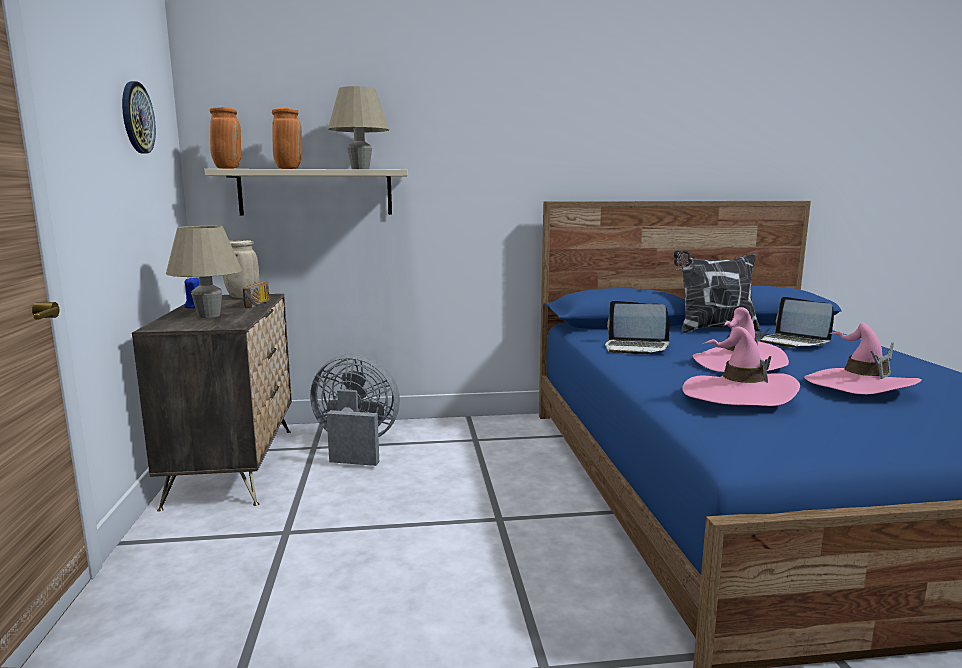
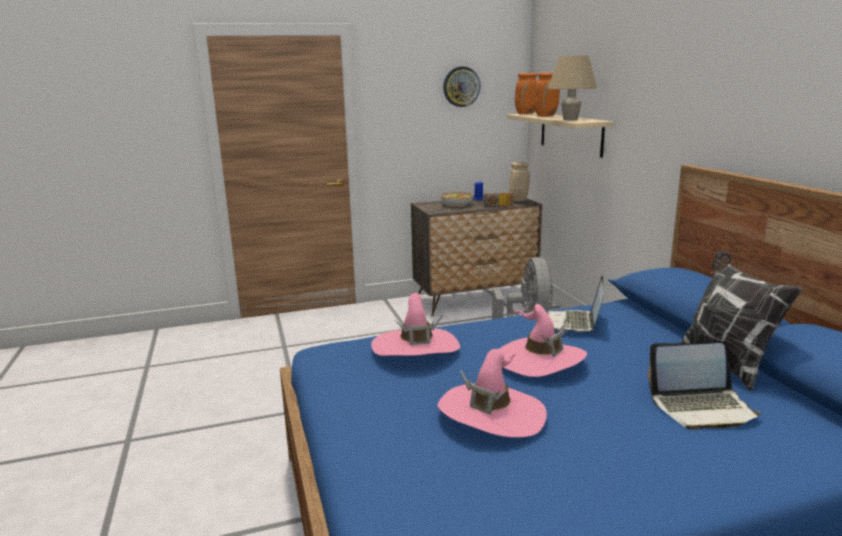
camera: 80 degrees right, 5 degrees up
beige table lamp [166,226,242,318] -> bowl [441,192,473,207]
laptop [760,297,834,347] -> laptop turned 135 degrees counterclockwise [647,343,761,430]

